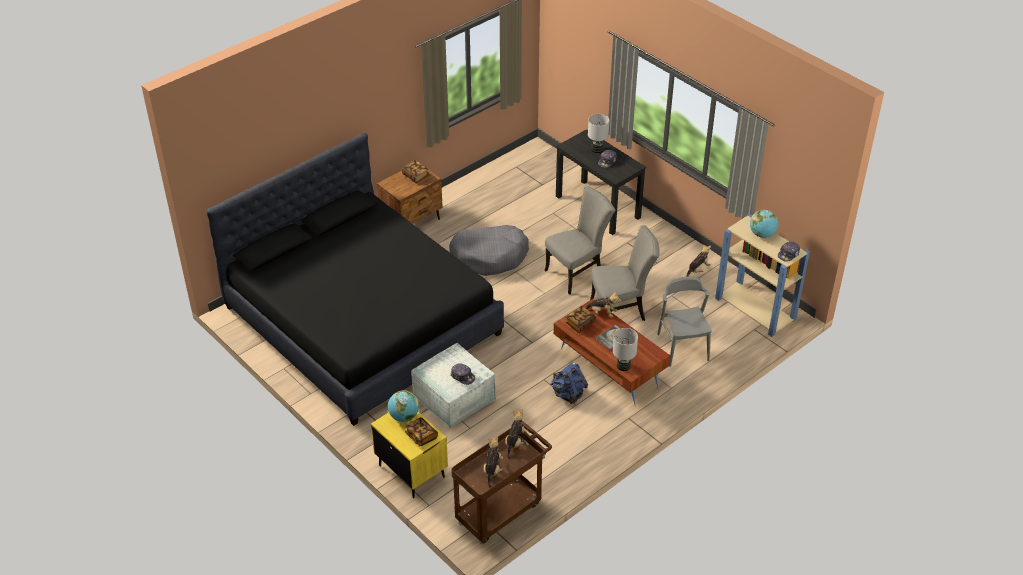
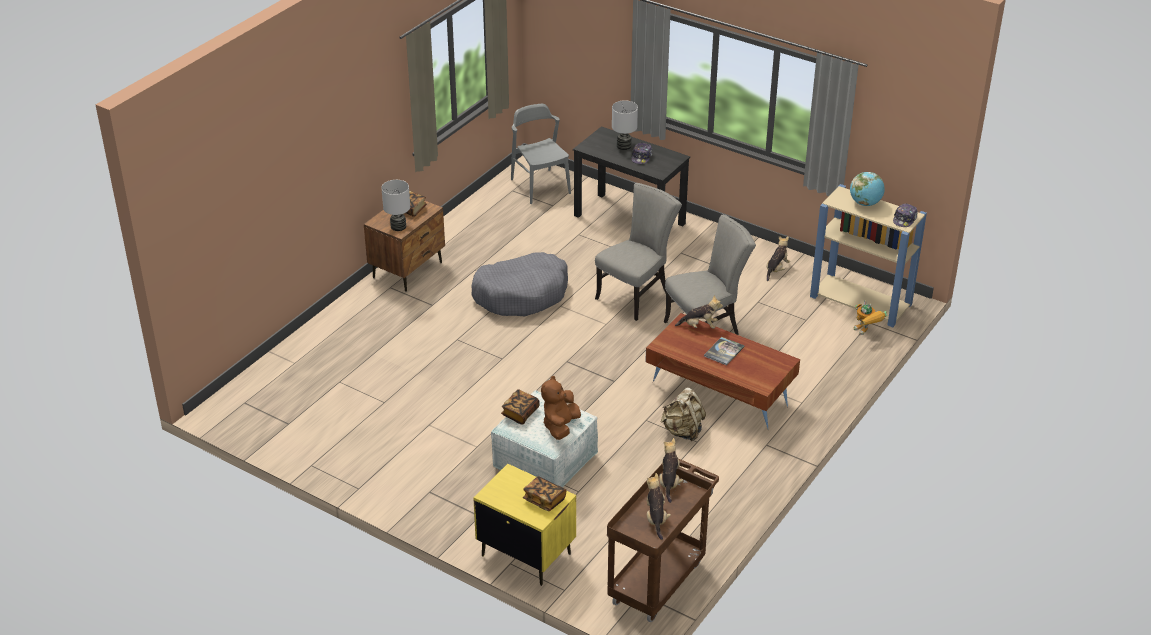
camera: 15 degrees left, 5 degrees down
black bed [206,133,504,426] -> none
globe [388,390,419,422] -> none
cap [450,363,475,385] -> brown plush toy [541,376,581,440]
blue backpack [550,362,588,404] -> beige backpack [661,387,706,441]
book [566,306,596,333] -> book moved to [501,389,540,425]
grey table lamp [613,328,638,371] -> grey table lamp moved to [382,180,410,231]
grey chair [657,277,712,367] -> grey chair moved to [511,104,571,204]
none -> toy robot [854,300,887,335]

